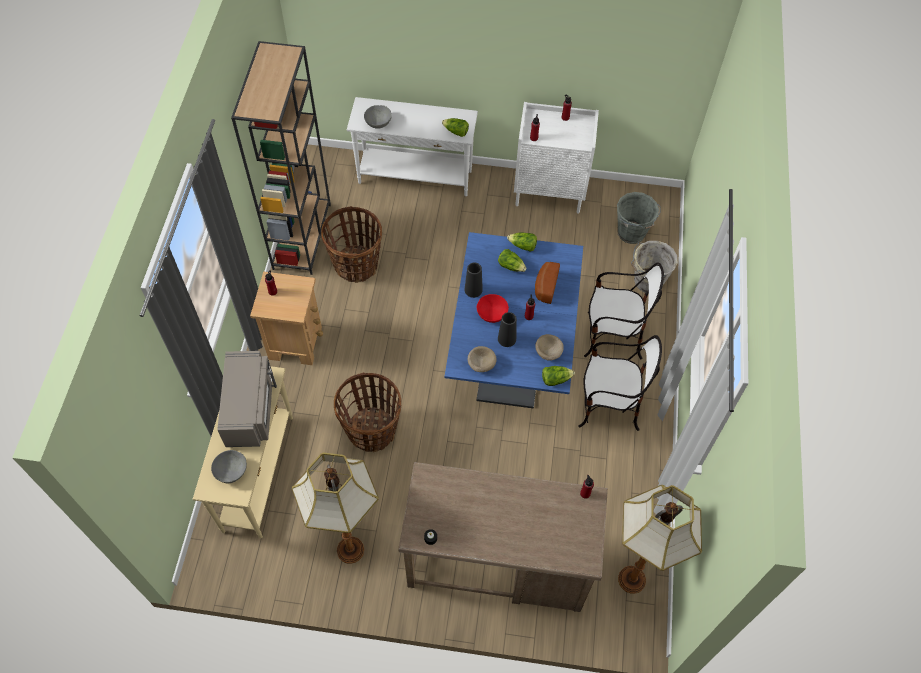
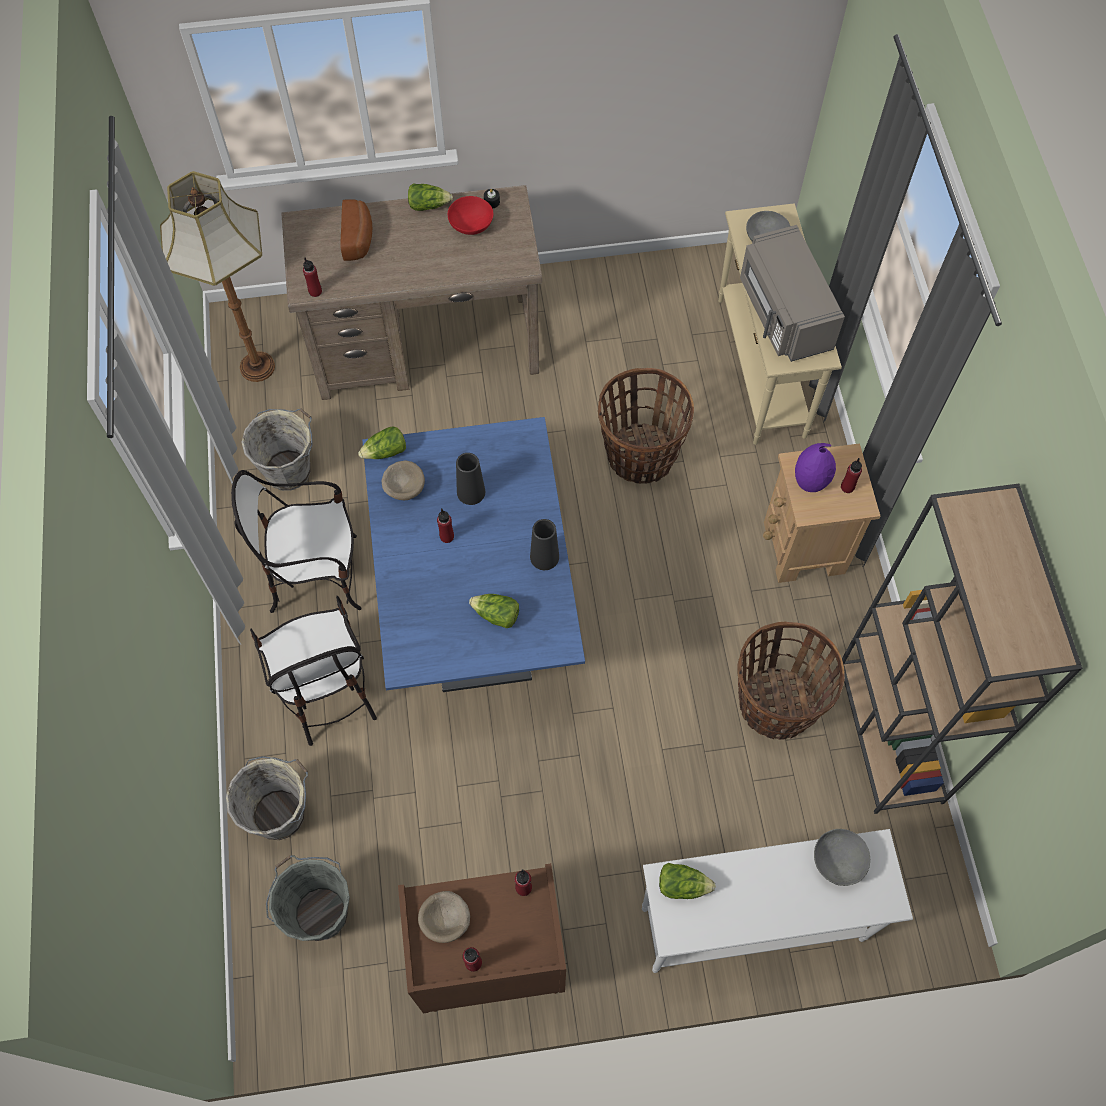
camera: 165 degrees right, 5 degrees up
floor lamp [292,452,379,564] -> none
beige bowl [468,346,497,372] -> beige bowl moved to [418,891,470,943]
red bowl [477,294,509,323] -> red bowl moved to [448,196,493,235]
lettuce [507,232,537,252] -> lettuce moved to [408,184,453,211]
white cabinet [514,102,599,214] -> brown cabinet [398,863,566,1014]
bread [535,262,560,304] -> bread moved to [340,199,372,261]
chair [584,262,664,359] -> chair turned 105 degrees counterclockwise [250,596,377,746]
none -> grey bucket [241,408,313,491]
none -> purple vase [795,443,836,492]

